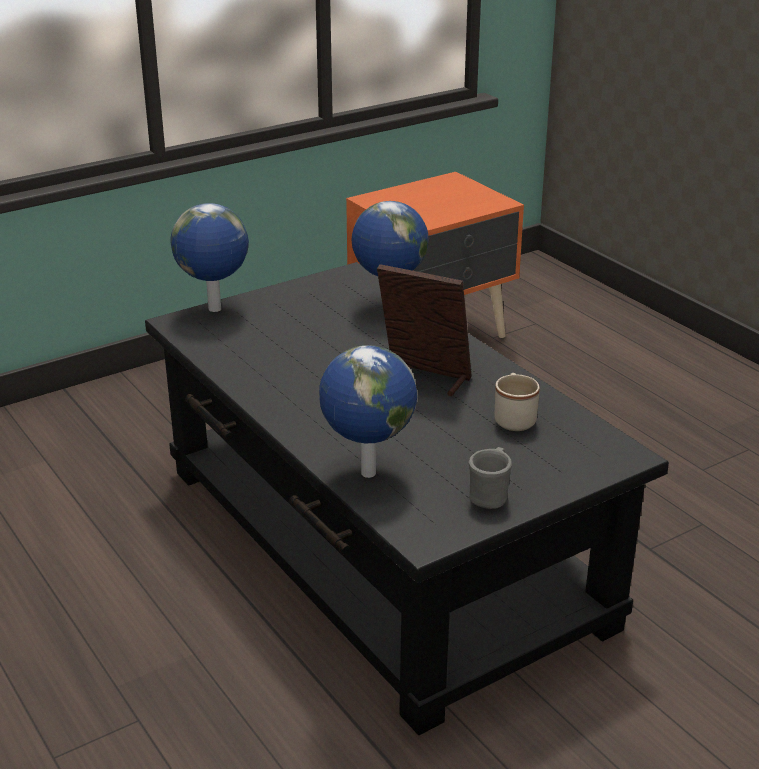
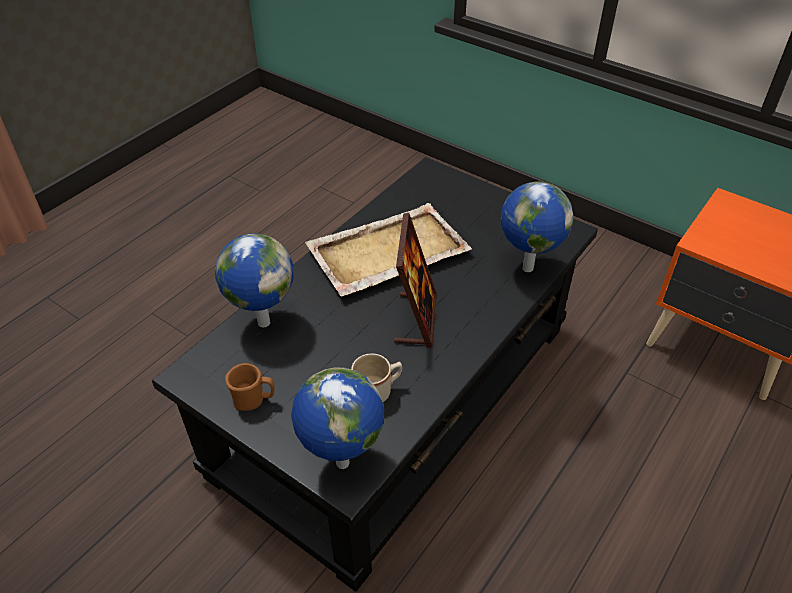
camera: 70 degrees right, 15 degrees up
globe [171,203,249,312] -> globe moved to [291,367,384,469]
grey mug [469,447,512,509] -> brown mug [225,363,275,411]
none -> beige tray [305,203,472,296]

